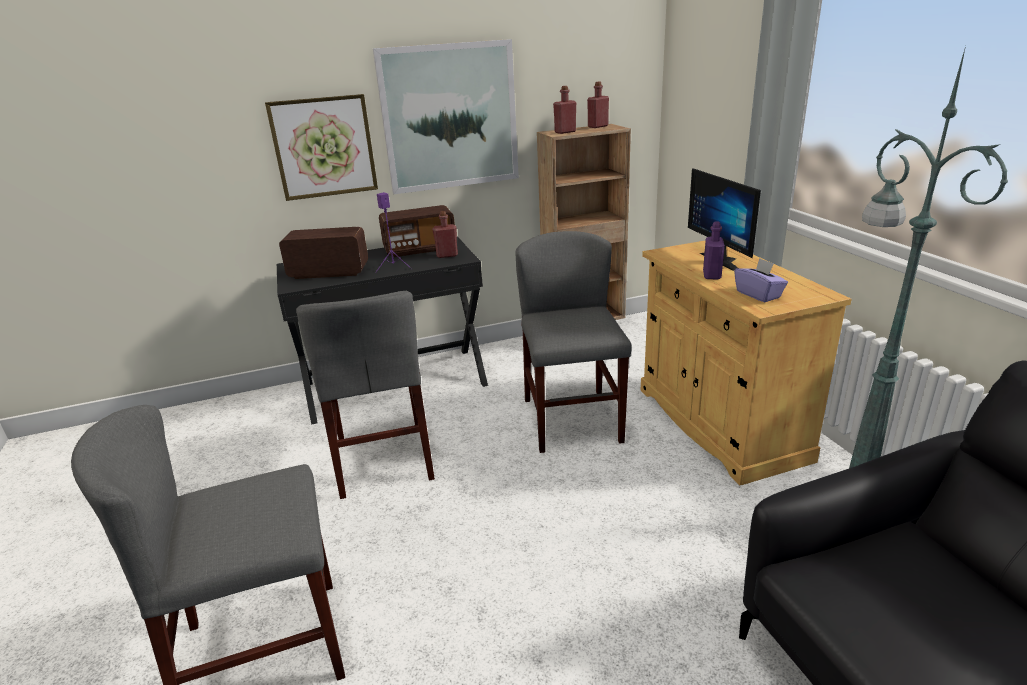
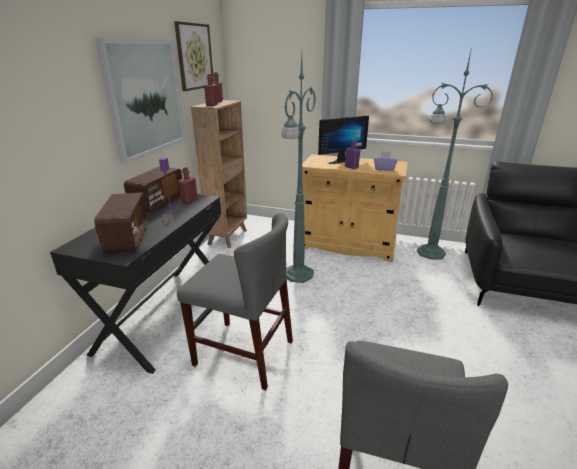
camera: 55 degrees left, 0 degrees up
picture [265,94,378,201] -> picture moved to [174,21,214,91]
radio [279,227,368,279] -> radio turned 135 degrees clockwise [94,192,148,252]
grey chair [515,231,632,453] -> green floor lamp [281,54,316,283]
monitor [688,168,761,271] -> monitor turned 45 degrees counterclockwise [318,116,369,164]

